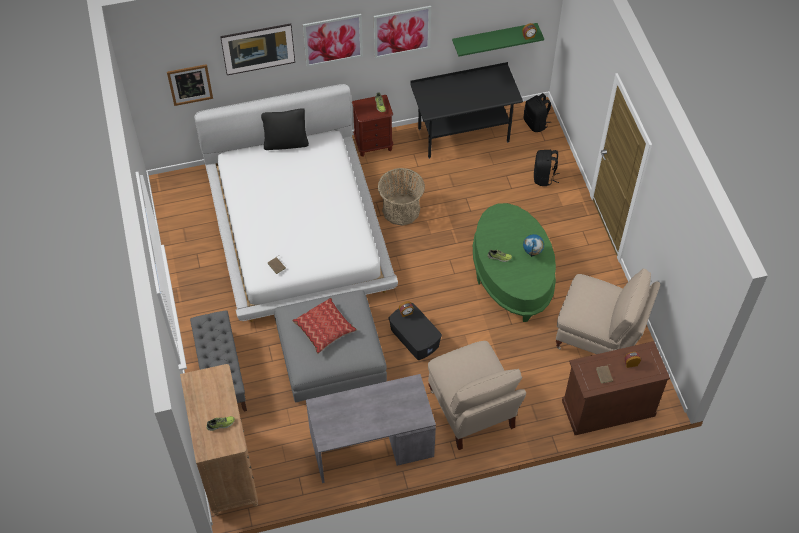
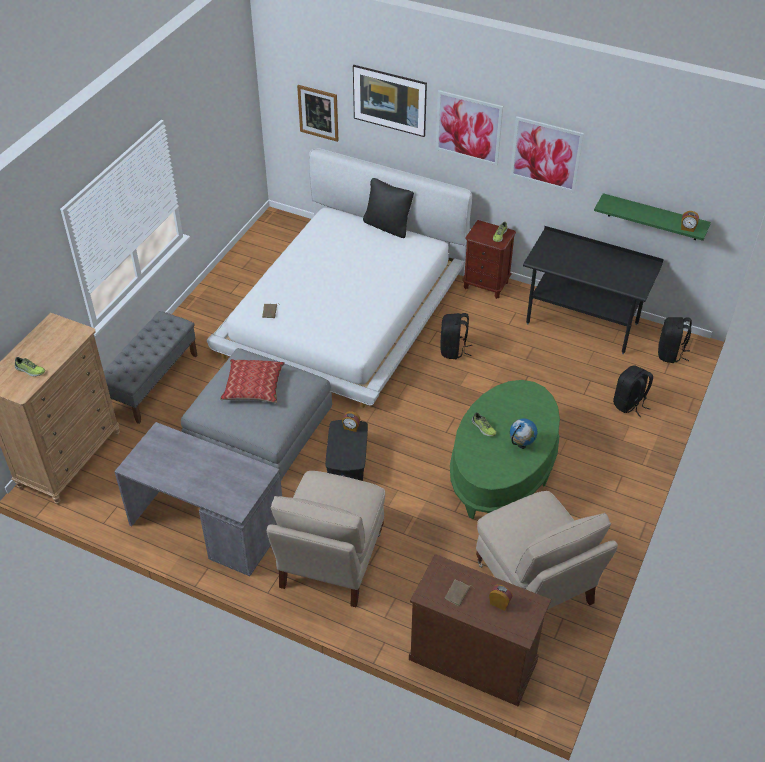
camera: 40 degrees right, 10 degrees down
basket [378,168,425,226] -> black backpack [440,313,472,359]

